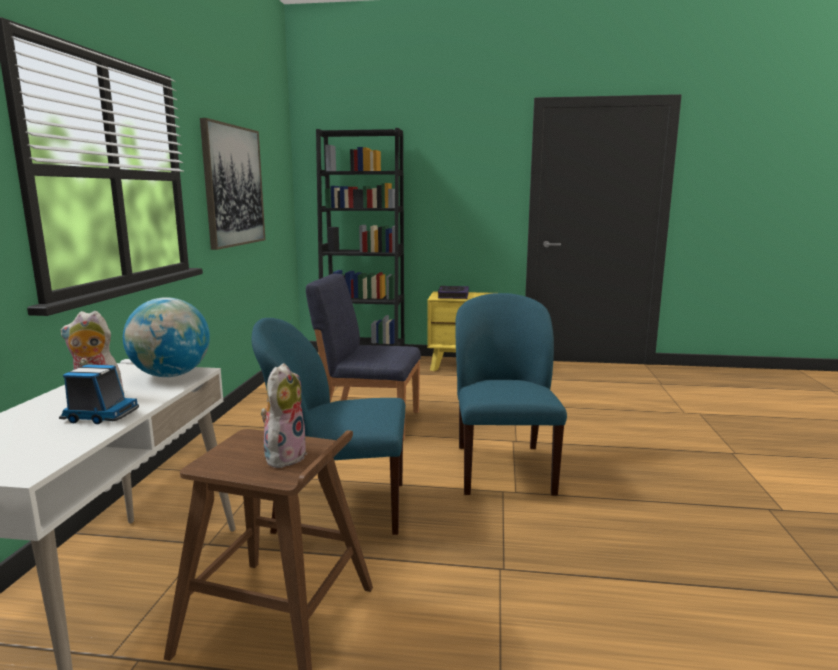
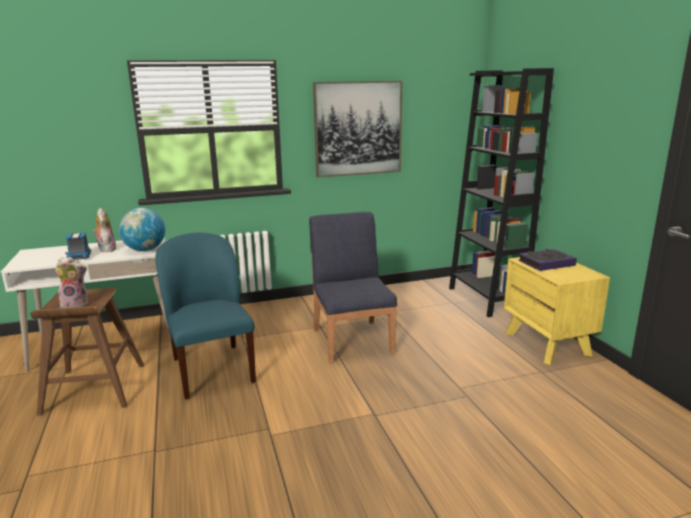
camera: 65 degrees right, 5 degrees up
blue chair [456,293,567,496] -> none

